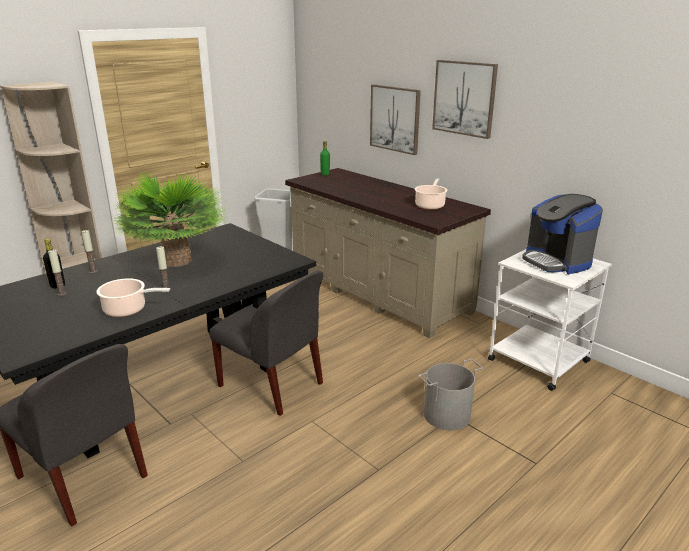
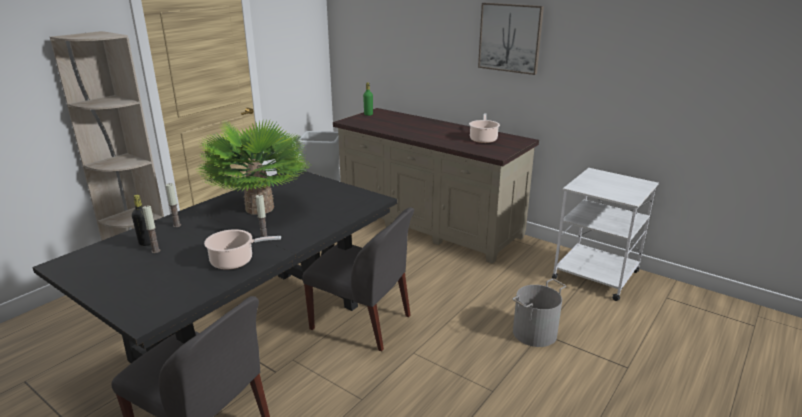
camera: 10 degrees left, 0 degrees up
picture [370,85,421,155] -> none
coffee machine [522,194,603,274] -> none

